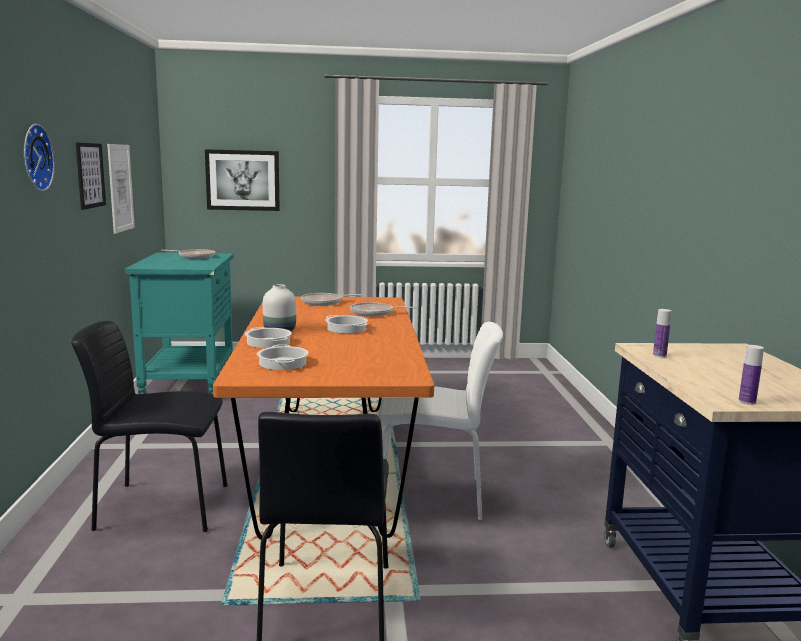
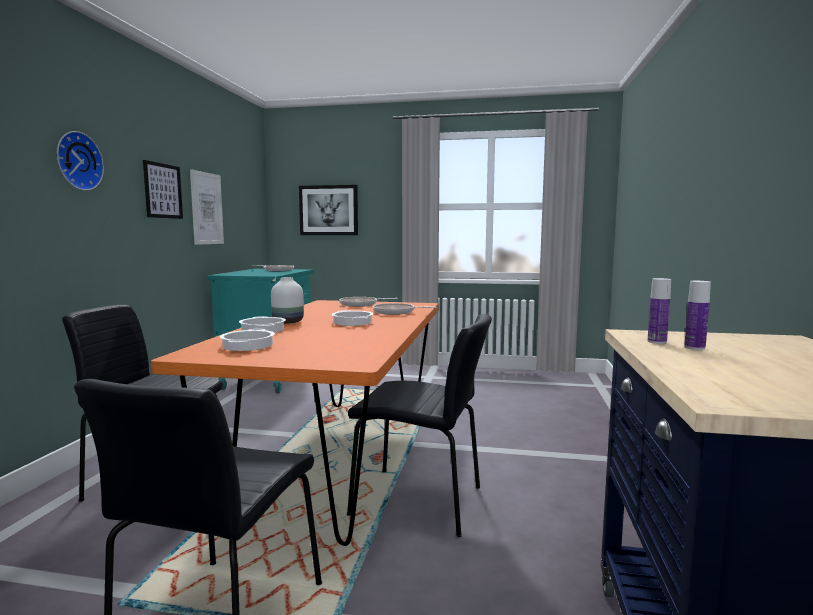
camera: 15 degrees right, 5 degrees down
white chair [378,322,503,520] -> black chair [347,314,492,537]
bottle [738,345,764,405] -> bottle moved to [684,281,711,350]

